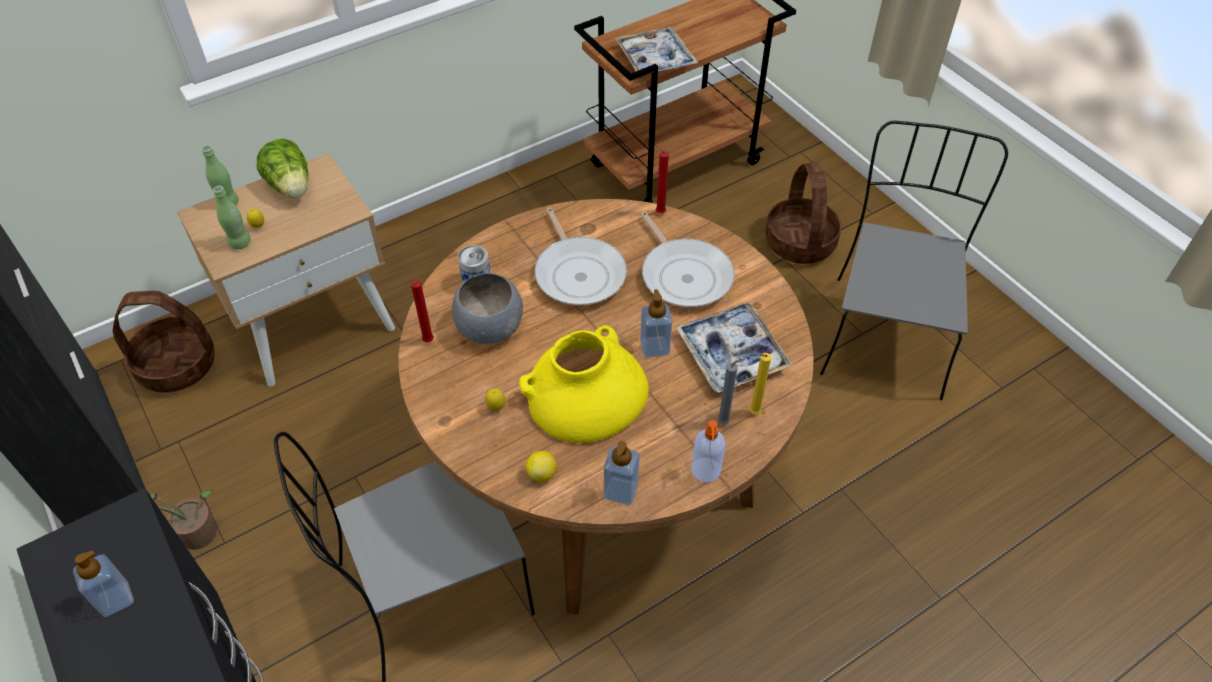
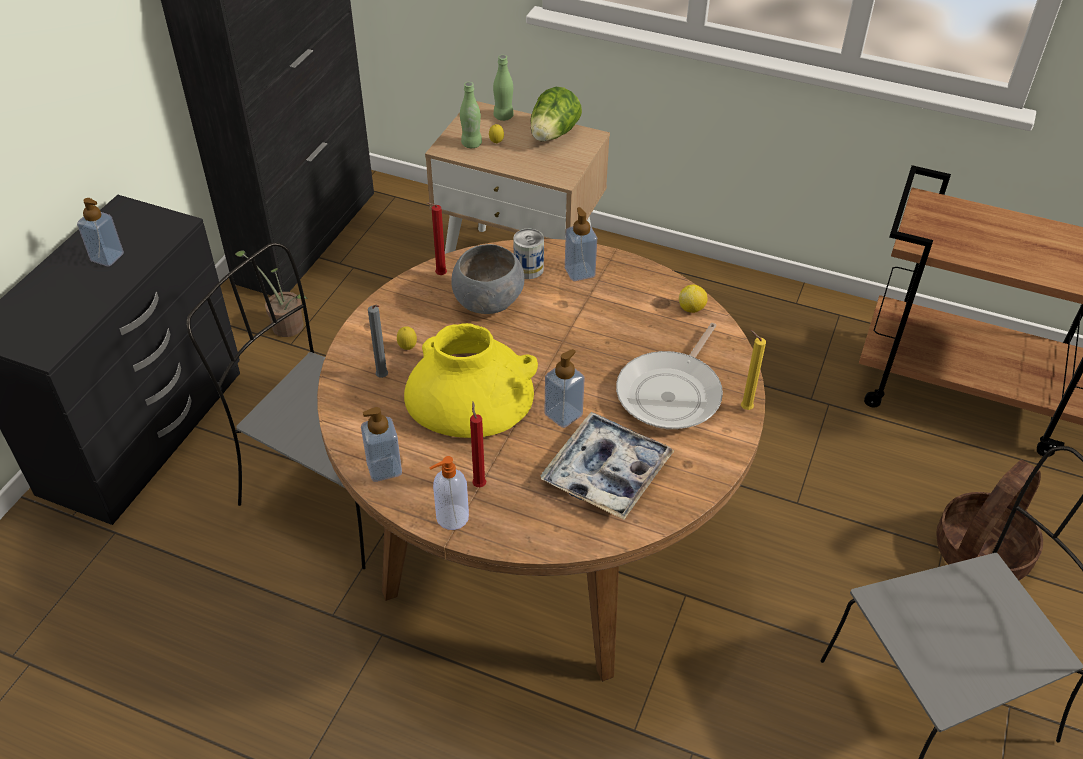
camera: 55 degrees right, 5 degrees down
basket [113,291,214,393] -> none
lemon [526,451,557,482] -> lemon moved to [679,284,707,313]
frying pan [535,207,627,305] -> none
tray [615,27,698,73] -> none
red candle [656,145,669,214] -> red candle moved to [470,402,486,487]
grey candle [717,359,744,425] -> grey candle moved to [368,305,388,378]
yellow candle [749,353,771,415] -> yellow candle moved to [741,330,766,410]
none -> soap dispenser [565,207,597,281]

